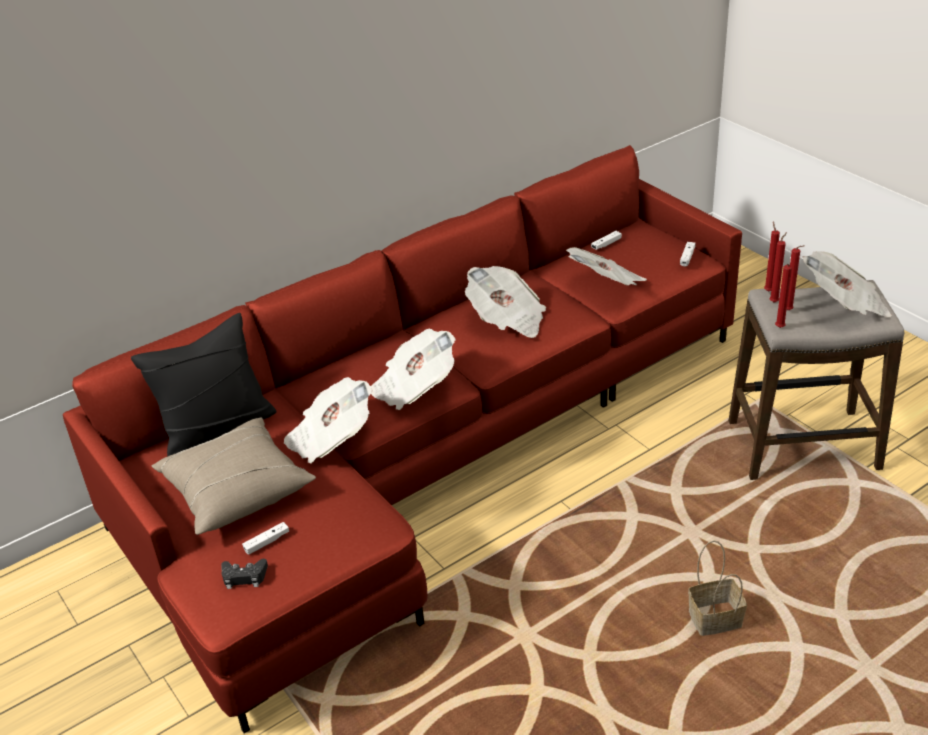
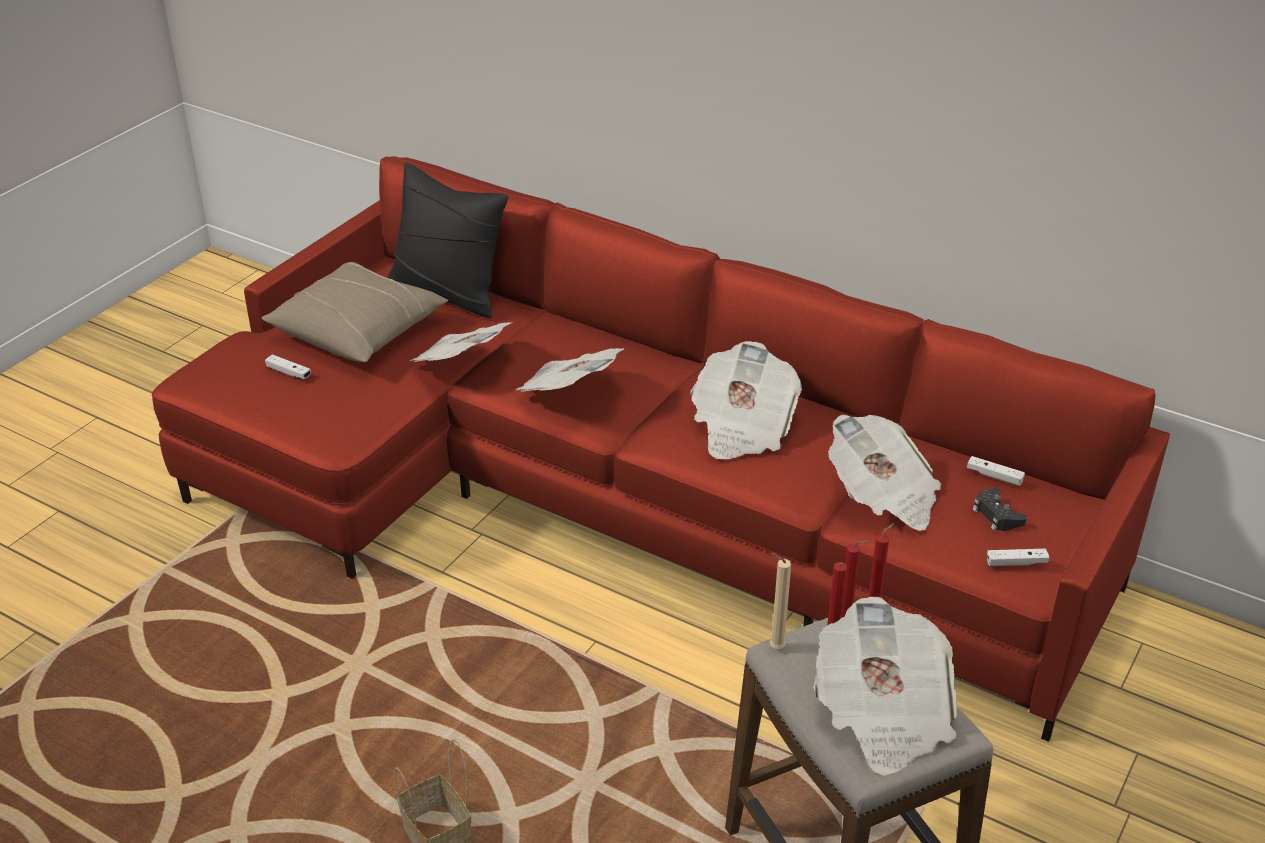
camera: 65 degrees right, 0 degrees up
black game controller [221,559,268,589] -> black game controller moved to [973,488,1027,531]
red candle [775,264,792,328] -> beige candle [770,553,791,649]

